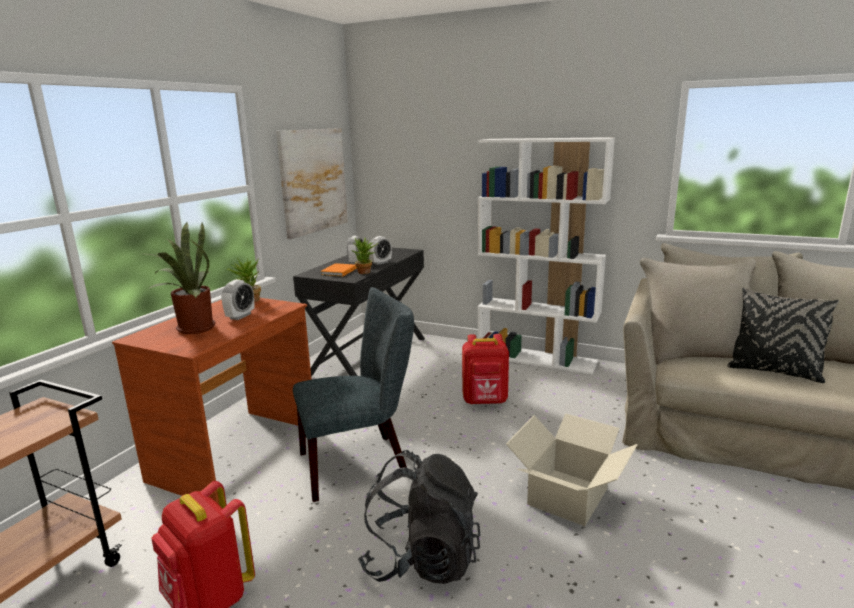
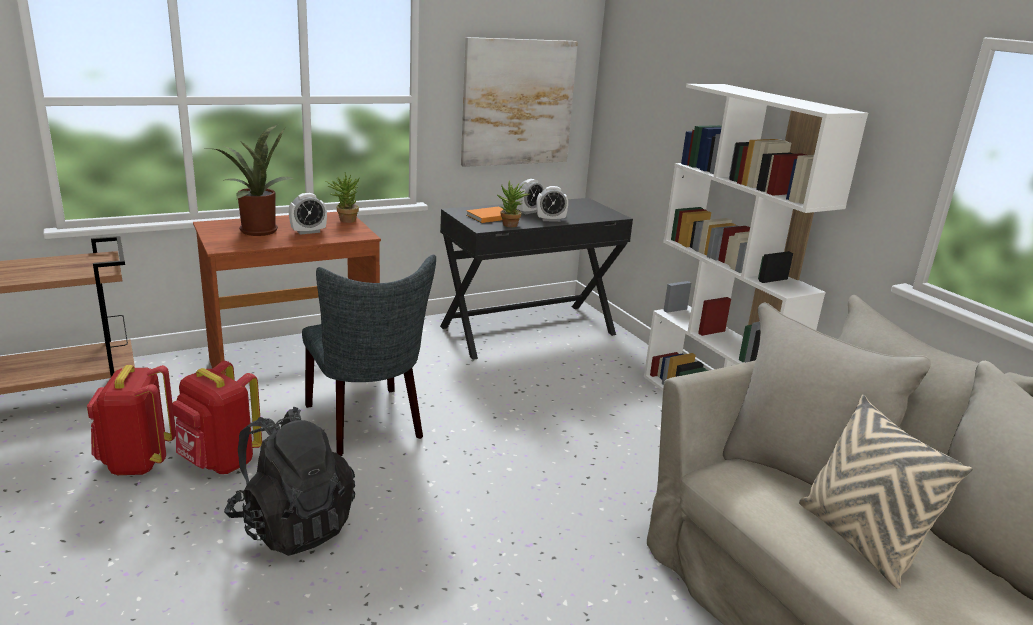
camera: 35 degrees right, 5 degrees up
grey chair [293,287,414,502] -> grey chair turned 45 degrees clockwise [302,255,436,456]
red backpack [462,334,509,404] -> red backpack moved to [173,361,262,474]
cardboard box [506,413,638,526] -> none
black pillow [727,288,839,383] -> beige pillow [799,395,973,589]

